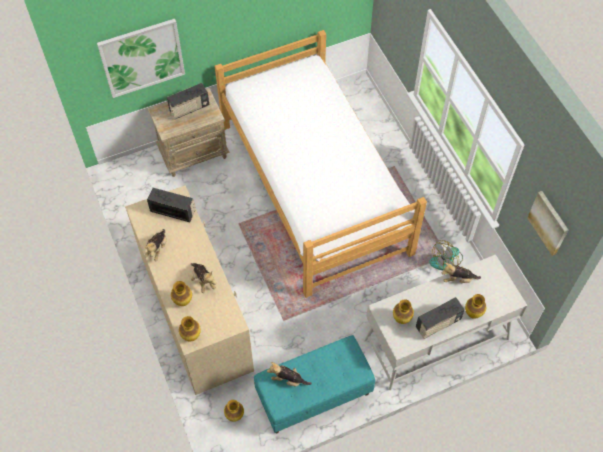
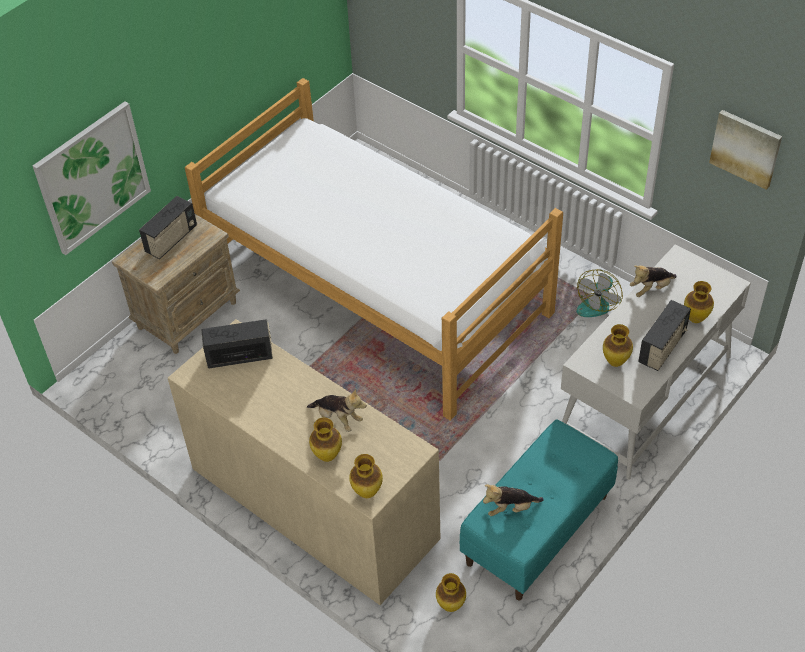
camera: 25 degrees left, 10 degrees down
plush toy [145,229,167,261] -> none

